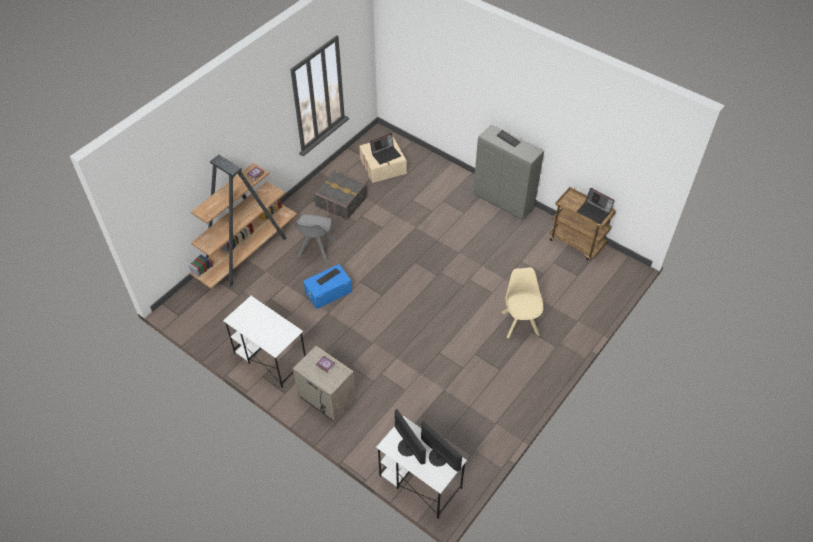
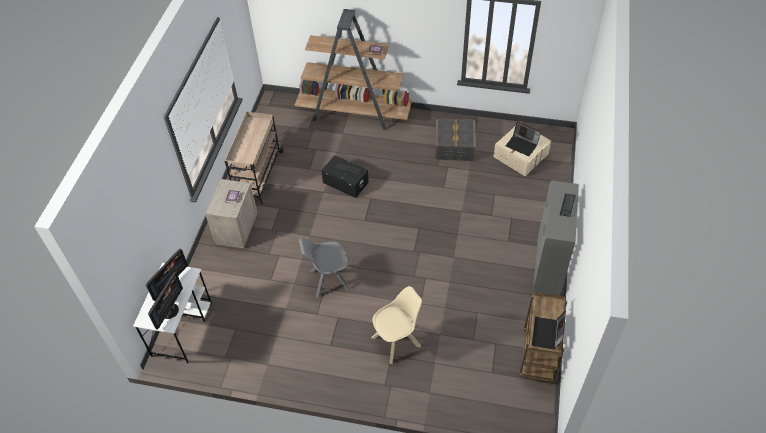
camera: 65 degrees right, 0 degrees up
white desk [223,296,306,388] -> beige cart [225,112,284,204]
grey chair [295,214,335,262] -> grey chair moved to [299,237,350,297]
blue storage box [303,264,352,309] -> black storage box [321,155,369,198]

